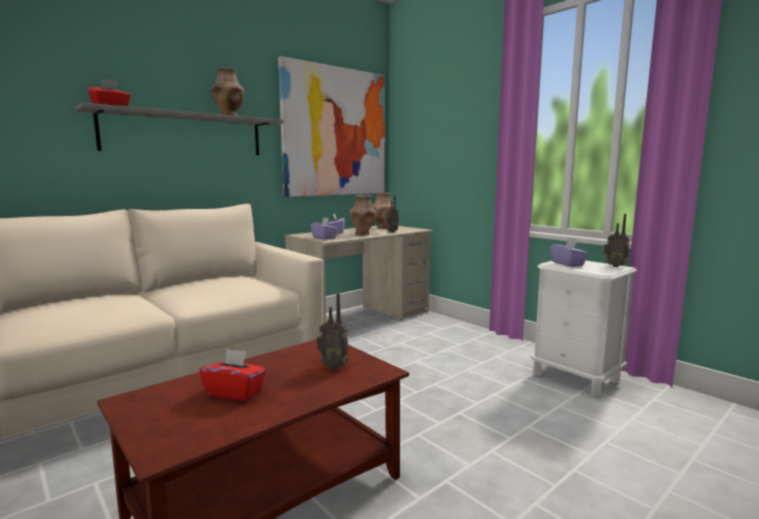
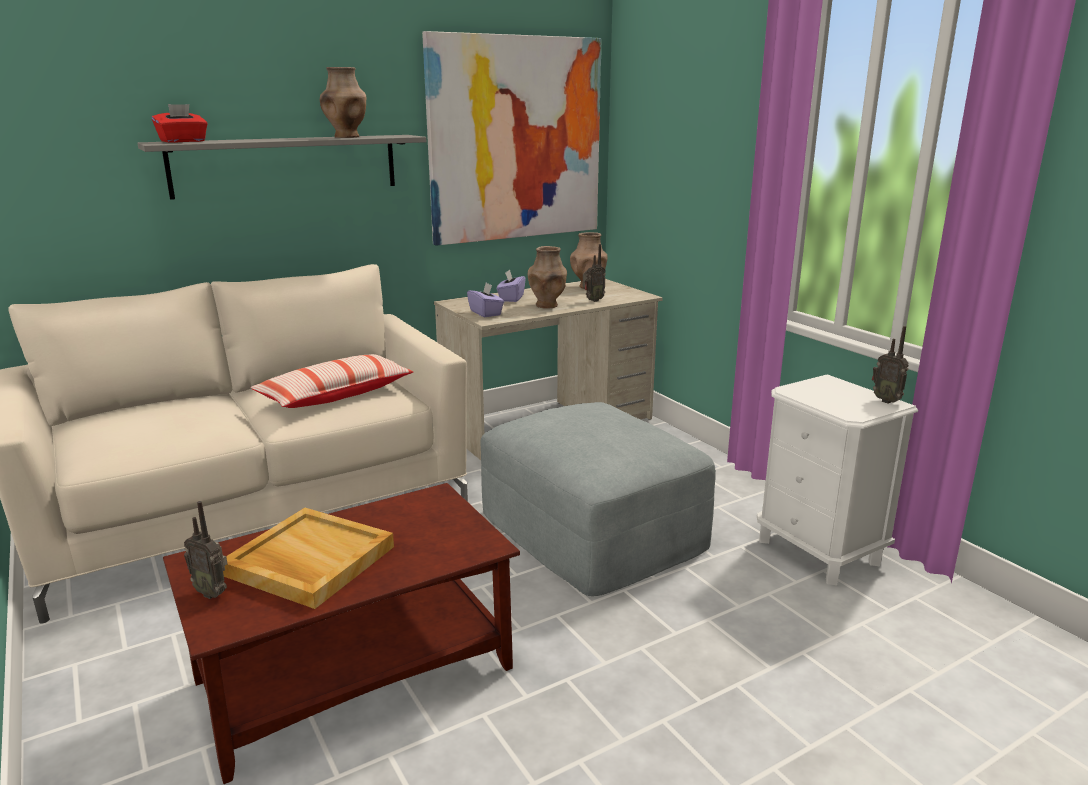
camera: 10 degrees right, 10 degrees up
red tissue box [199,349,266,401] -> beige tray [223,508,394,609]
radio [316,293,348,369] -> radio moved to [184,501,227,599]
purple tissue box [550,238,588,267] -> none
none -> pillow [250,354,413,408]
none -> grey ottoman [481,402,716,596]

